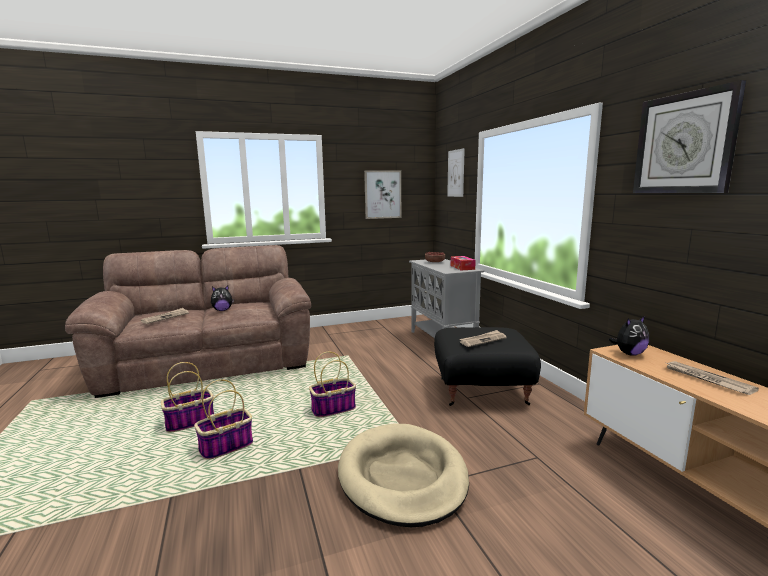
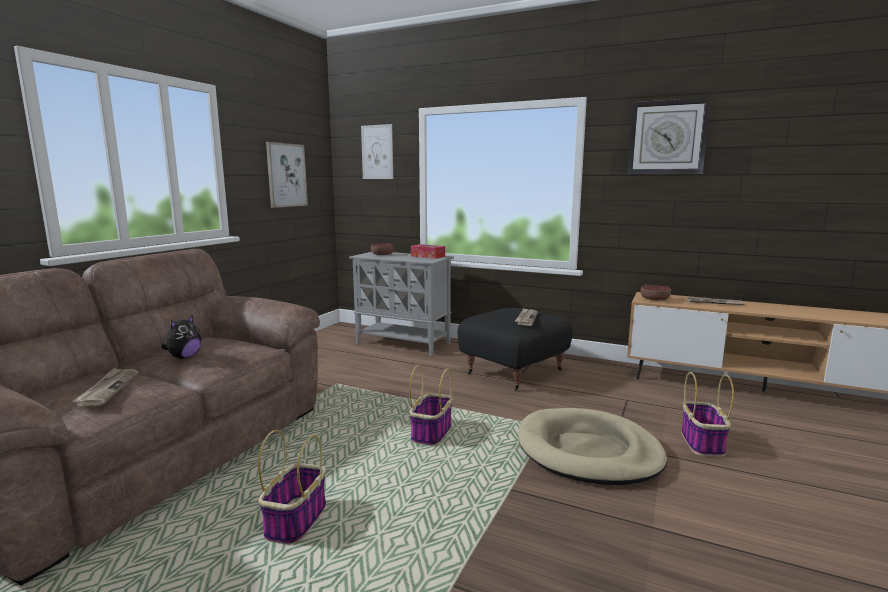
camera: 45 degrees left, 0 degrees up
basket [194,379,253,460] -> basket moved to [681,372,734,457]
plush toy [609,316,649,356] -> bowl [641,284,671,300]

